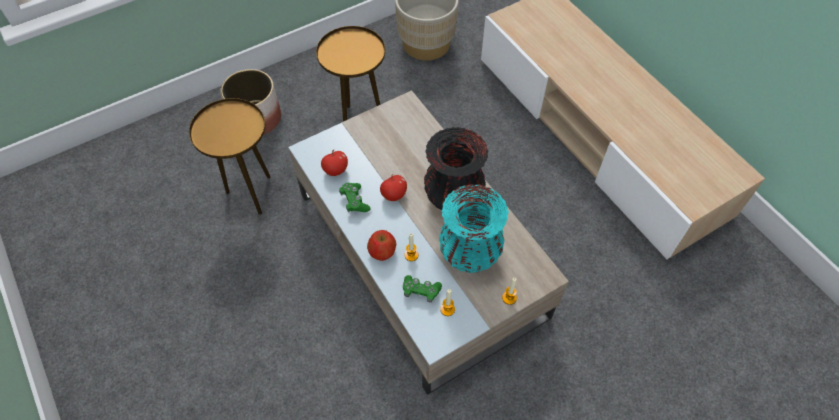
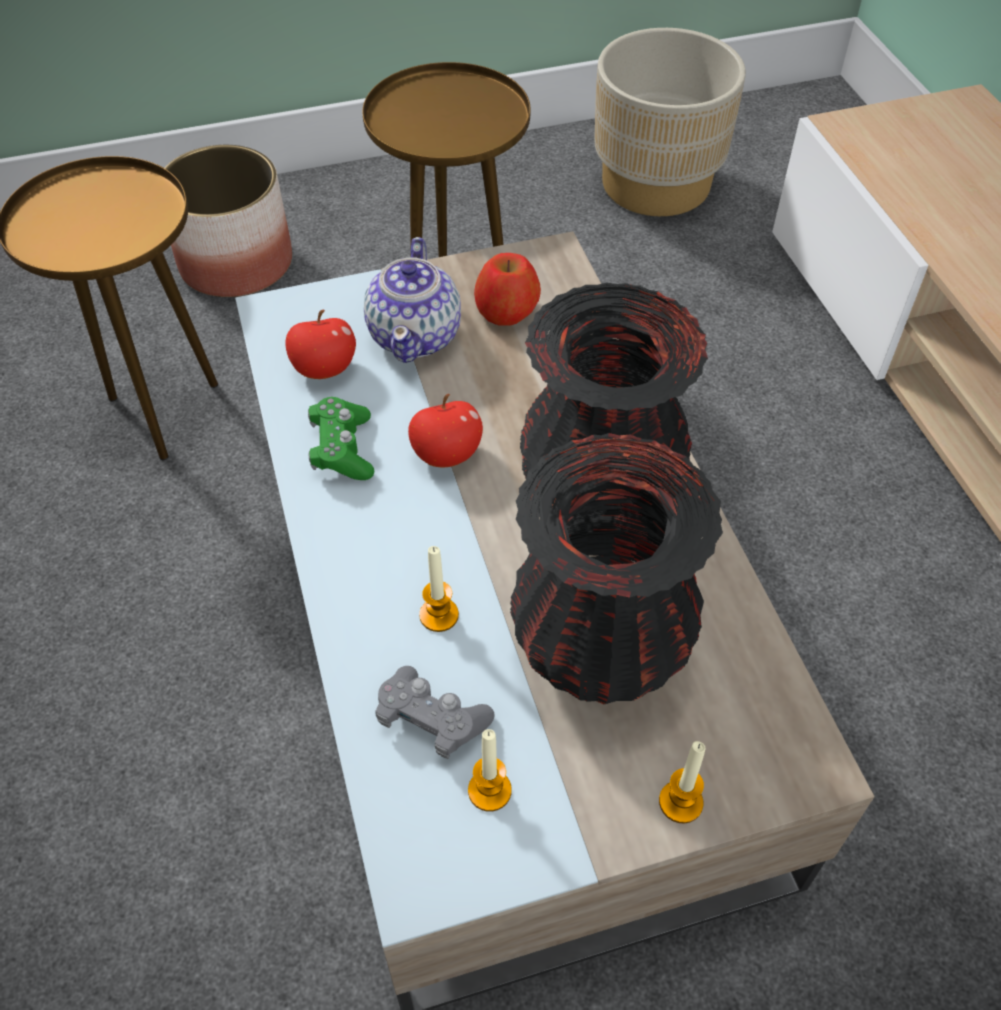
camera: 15 degrees right, 5 degrees down
apple [367,230,396,261] -> apple moved to [474,253,541,326]
green game controller [403,275,442,303] -> grey game controller [375,666,495,759]
turquoise vase [439,184,509,273] -> black vase [510,433,723,704]
none -> teapot [364,237,461,363]

